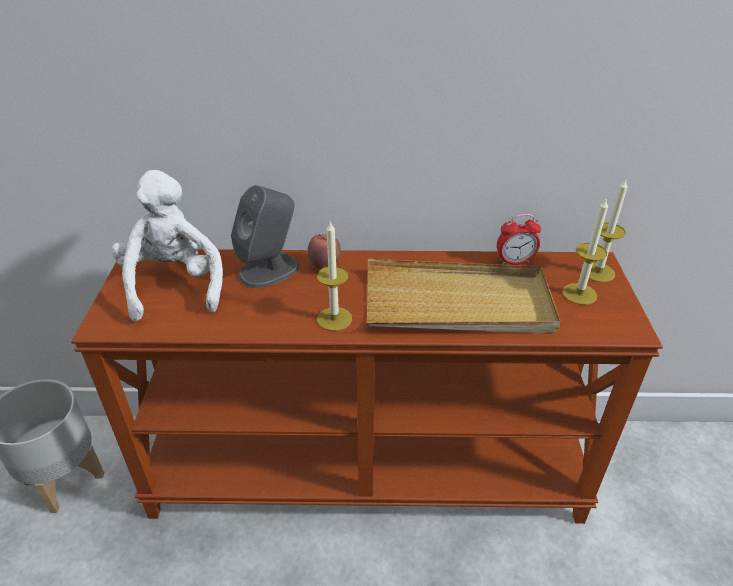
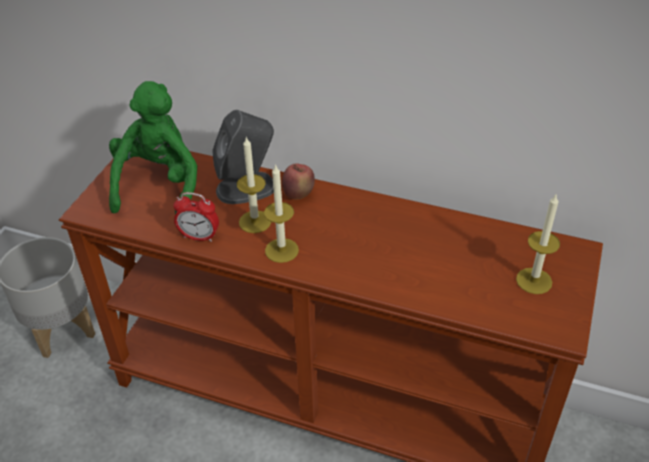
camera: 20 degrees right, 5 degrees up
white plush toy [111,170,223,321] -> green plush toy [109,81,197,214]
beige tray [367,259,561,334] -> none
alarm clock [497,214,541,265] -> alarm clock moved to [173,192,219,242]
candle [589,179,628,282] -> candle moved to [237,136,271,233]

